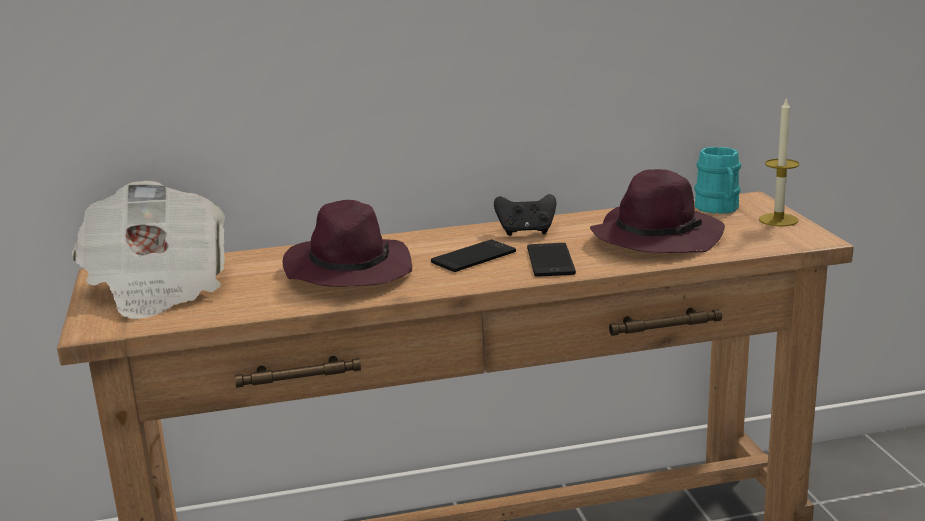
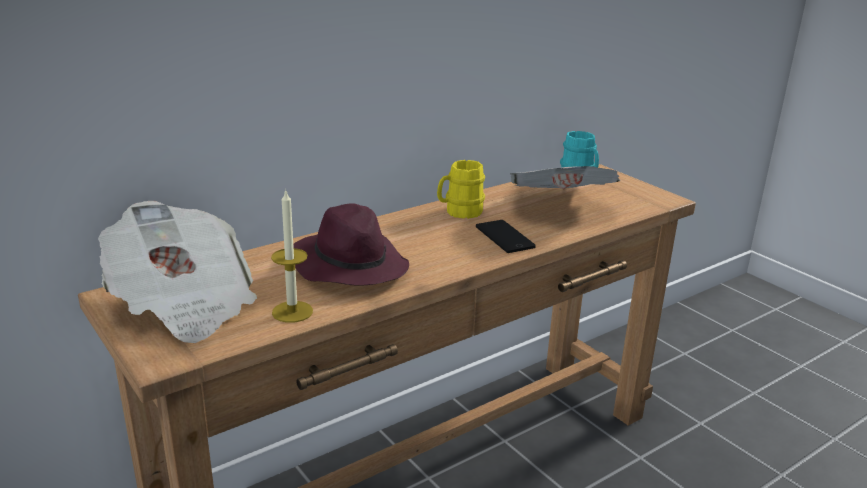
camera: 25 degrees left, 5 degrees up
phone [431,240,516,272] -> none
black game controller [494,194,556,236] -> yellow mug [437,160,485,219]
purple hat [590,169,725,253] -> newspaper [510,166,620,190]
candle [759,97,799,226] -> candle moved to [271,189,313,323]

